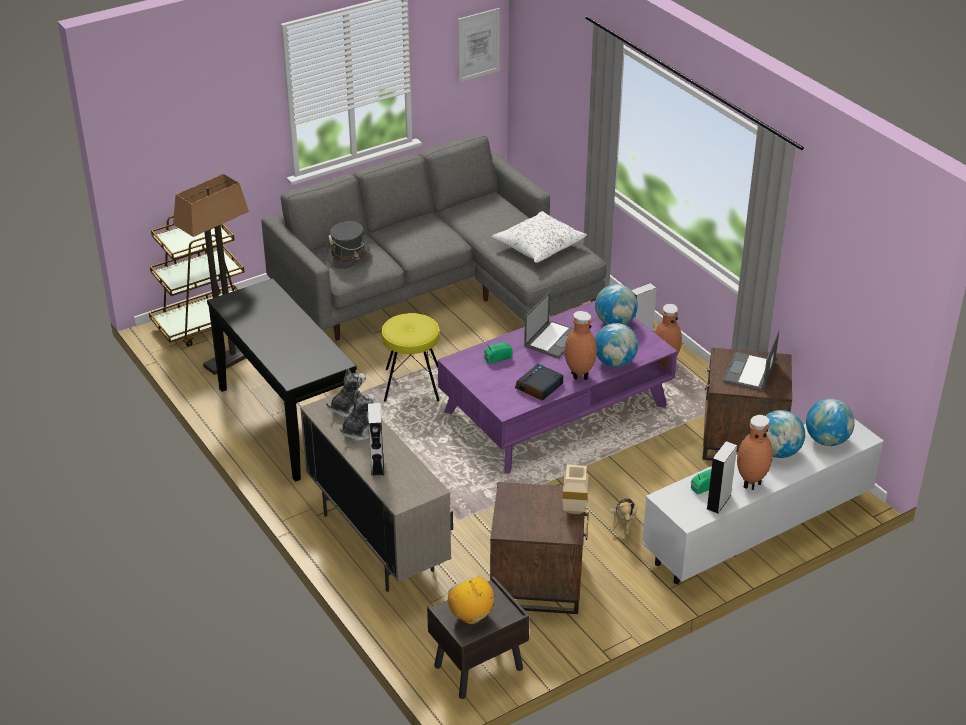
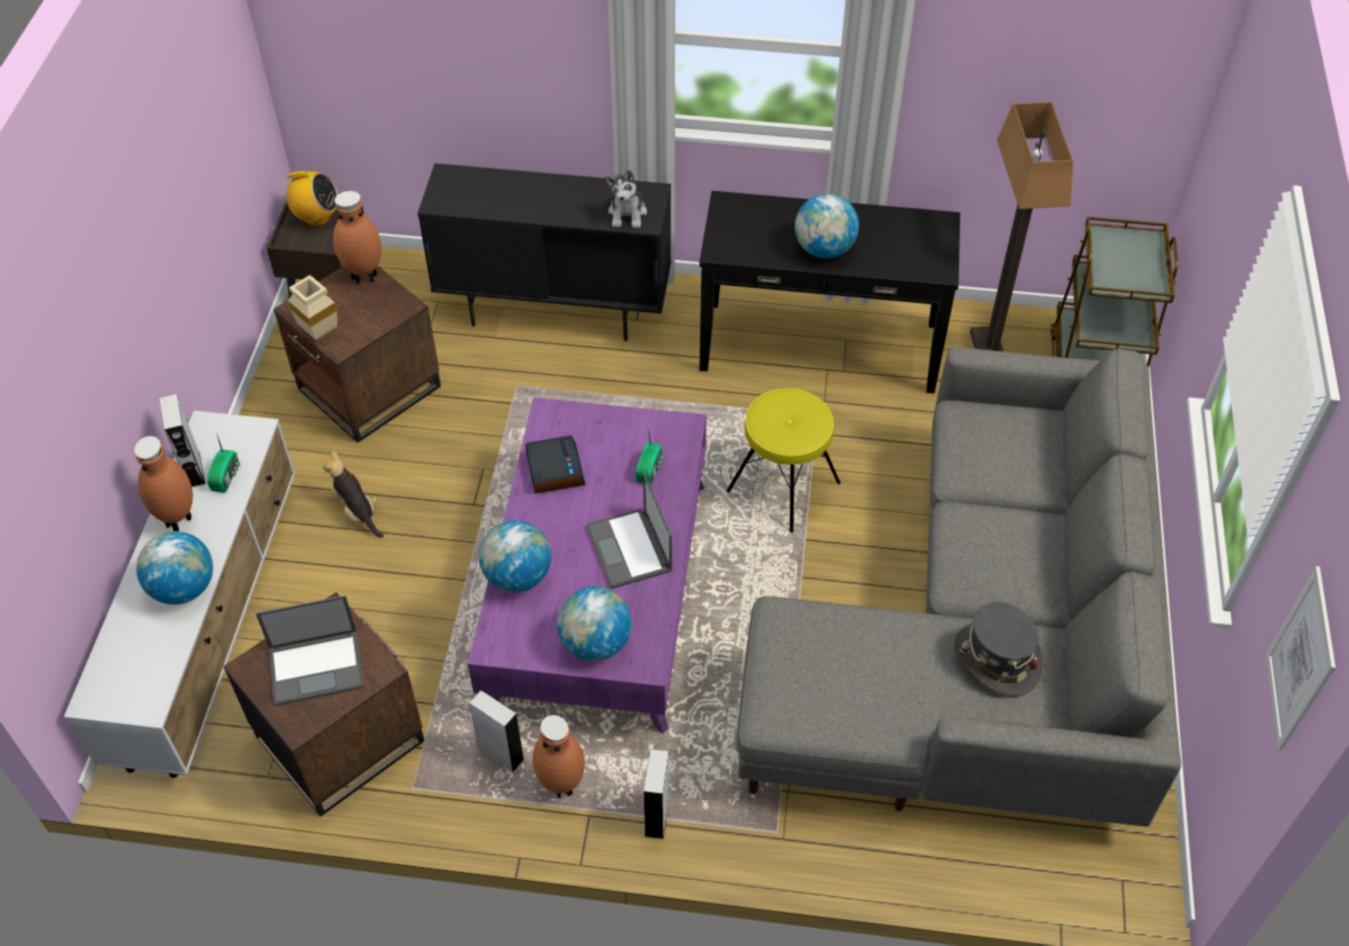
camera: 130 degrees right, 15 degrees up
beige cabinet [300,393,453,592] -> black cabinet [417,163,671,341]
grey hat [325,221,370,269] -> grey hat moved to [954,602,1042,697]
plush toy [340,390,375,441] -> none
grey speaker [368,403,384,476] -> grey speaker moved to [469,690,524,772]
white pillow [492,211,587,263] -> none
brown vase [565,311,597,380] -> brown vase moved to [333,191,381,284]
laptop [723,330,779,391] -> laptop turned 105 degrees clockwise [256,595,364,706]
globe [806,399,855,446] -> globe moved to [795,193,859,258]

